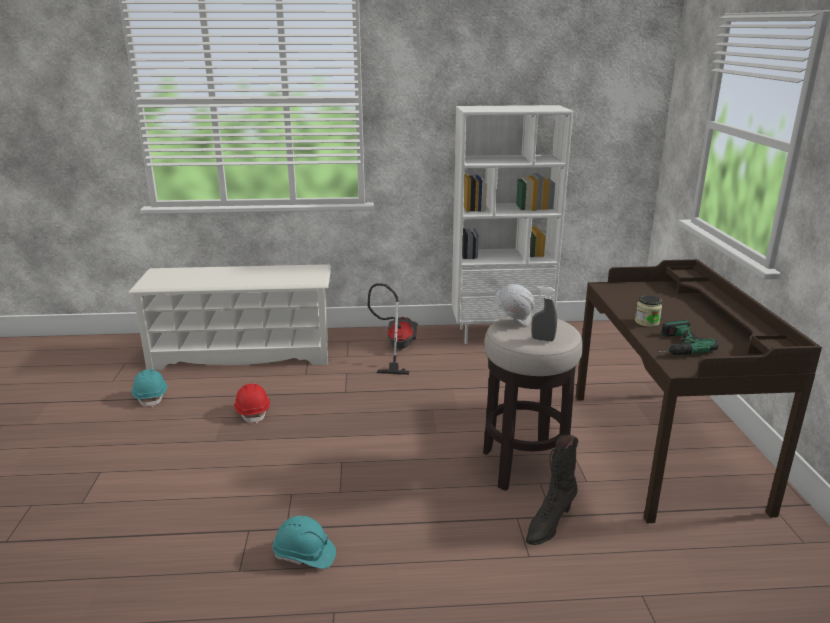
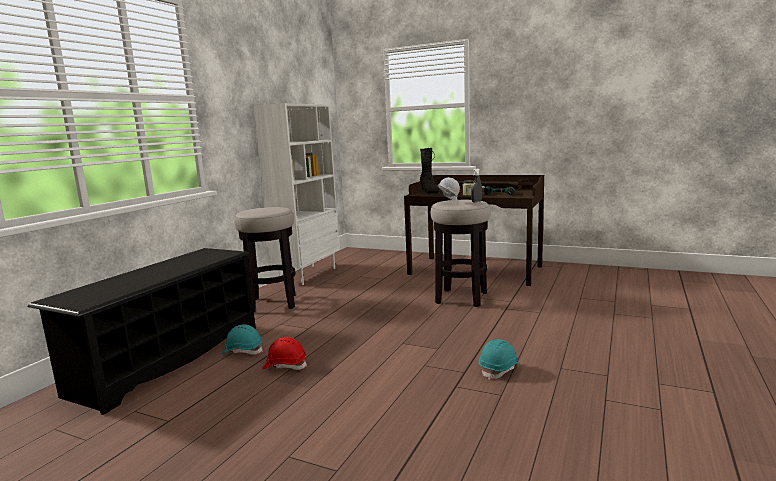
camera: 60 degrees left, 10 degrees down
white shoe rack [128,264,331,370] -> black shoe rack [28,248,256,415]
turquoise hard hat [131,369,167,407] -> turquoise hard hat moved to [221,324,263,355]
vacuum cleaner [367,283,418,375] -> stool [234,207,296,312]
black boot [526,435,578,545] -> black boot moved to [420,148,441,194]

